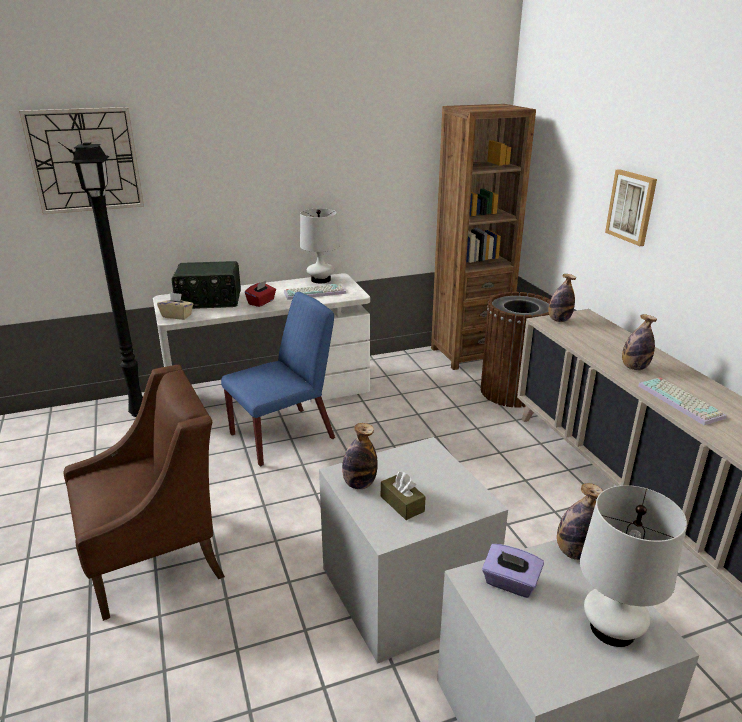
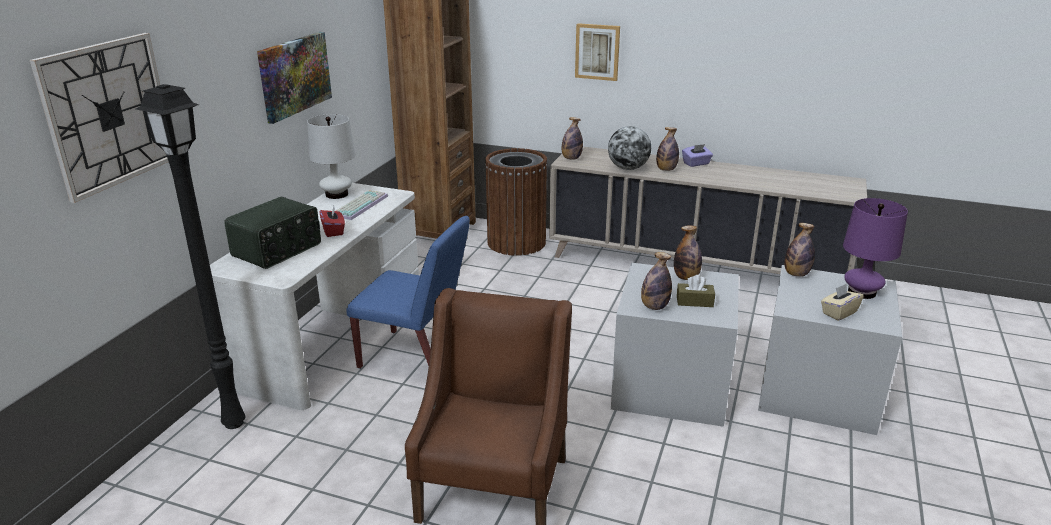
camera: 50 degrees left, 0 degrees up
beige tissue box [157,292,193,320] -> beige tissue box moved to [821,284,864,321]
blue chair [221,292,335,466] -> blue chair turned 105 degrees clockwise [346,216,470,369]
purple tissue box [482,544,544,598] -> purple tissue box moved to [682,144,713,167]
white table lamp [580,485,687,647] -> purple table lamp [843,198,908,299]
keyboard [638,377,727,425] -> none
none -> picture [257,32,332,124]
none -> globe [608,126,651,170]
none -> bottle [674,225,702,280]

